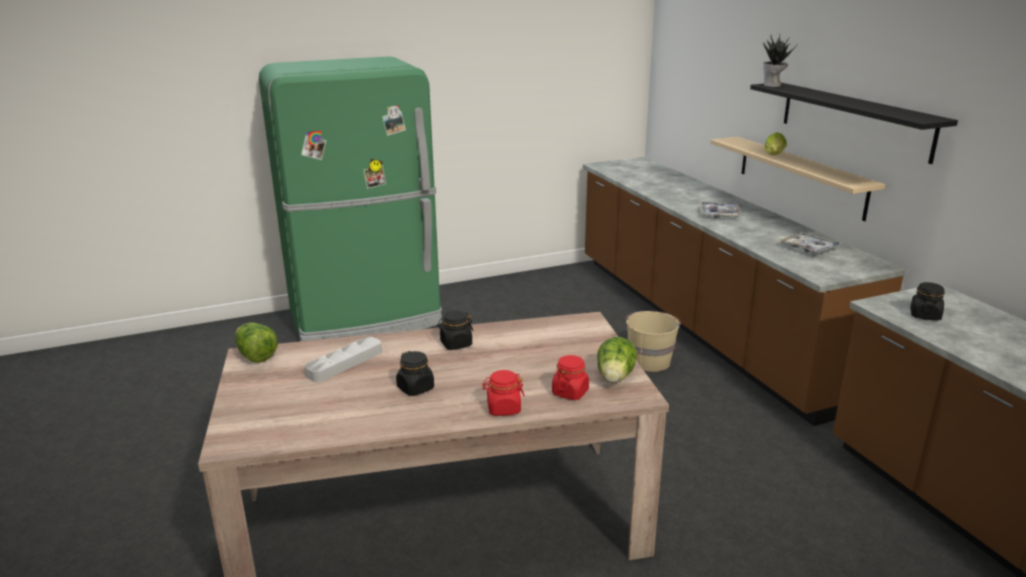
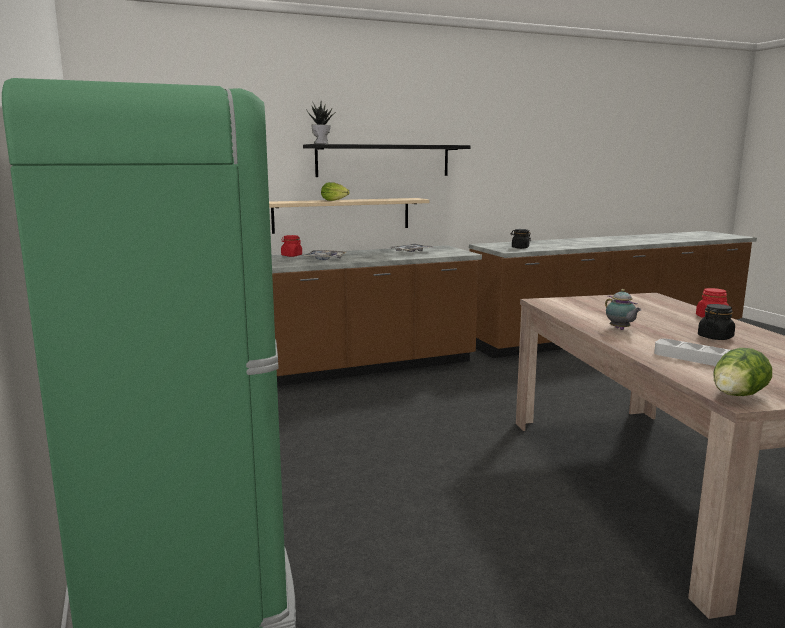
camera: 90 degrees left, 10 degrees down
black jar [437,311,473,350] -> teapot [605,289,641,330]
red jar [552,355,589,400] -> red jar moved to [281,235,302,257]
lettuce [597,337,637,383] -> none
beige bucket [626,311,681,372] -> none

